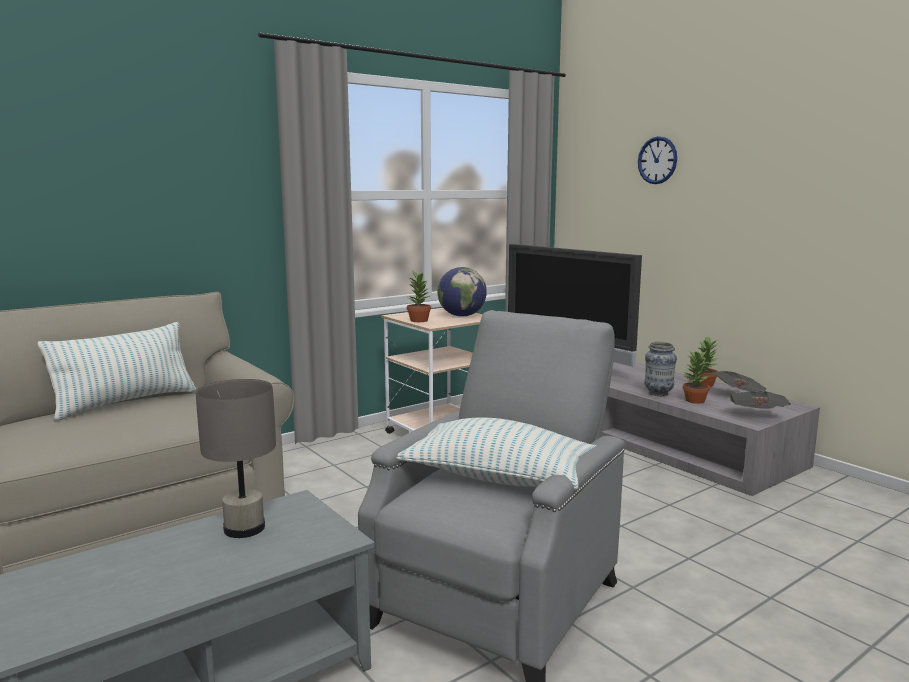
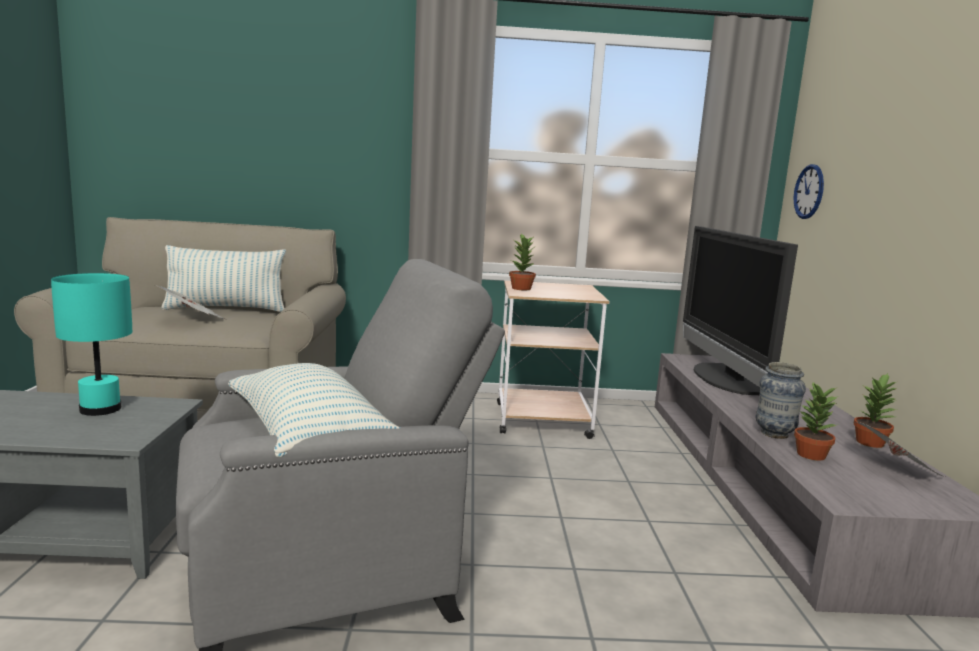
camera: 35 degrees right, 0 degrees up
grey table lamp [196,379,276,538] -> turquoise table lamp [51,273,132,416]
globe [437,267,487,317] -> none
wall clock [638,136,677,184] -> wall clock moved to [793,164,824,219]
newspaper [728,391,791,409] -> newspaper moved to [155,285,225,319]

